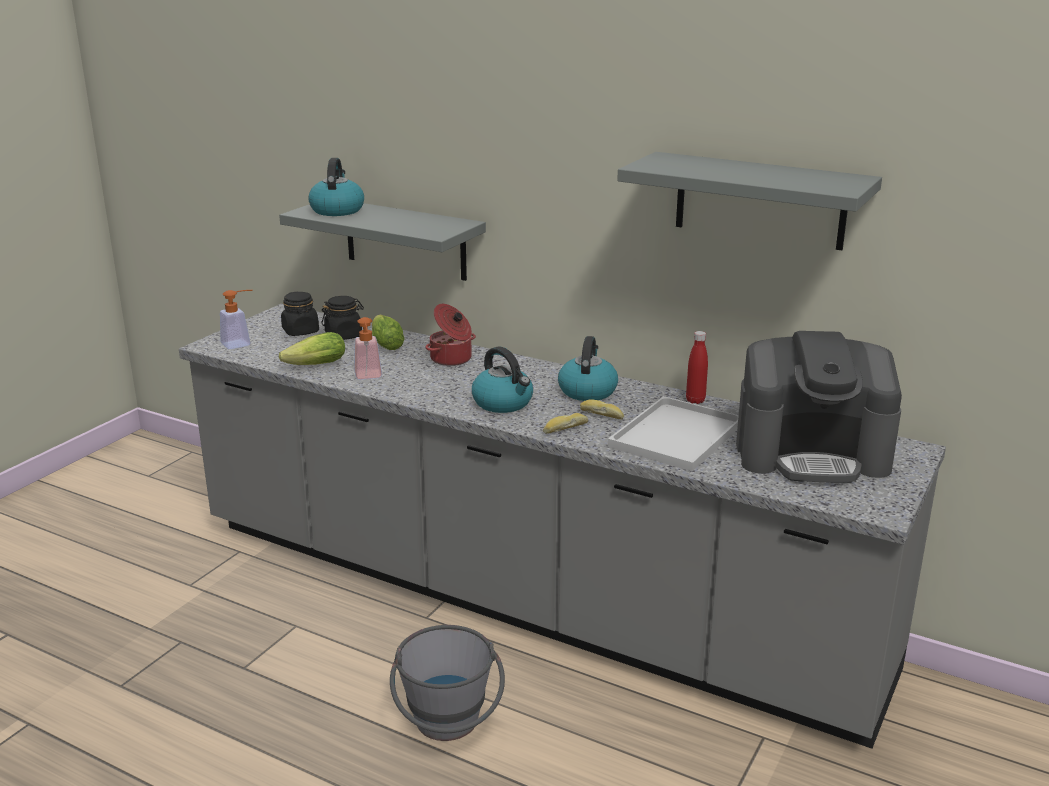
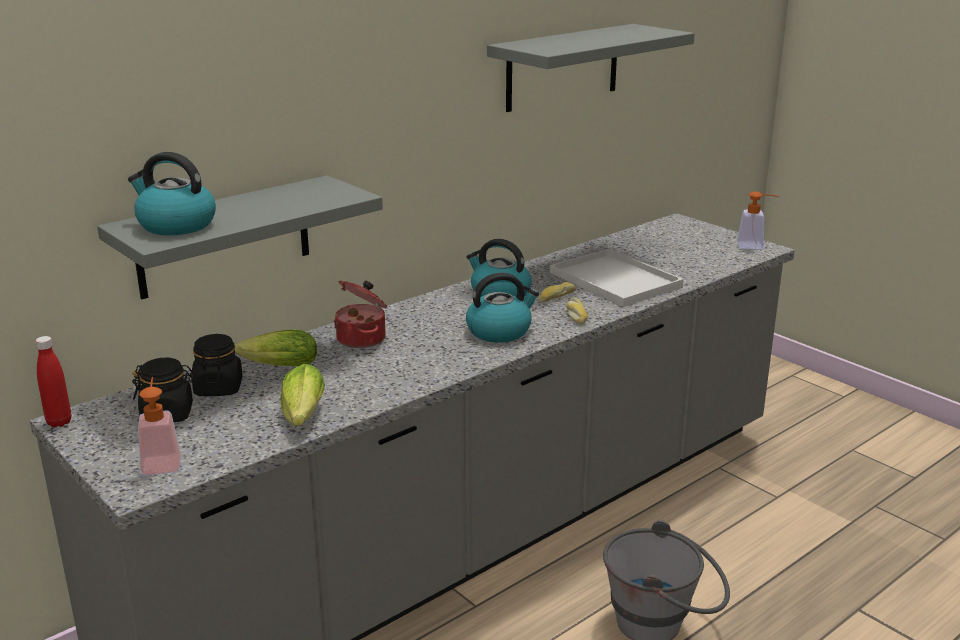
camera: 70 degrees left, 0 degrees up
soap dispenser [354,317,382,380] -> soap dispenser moved to [737,191,780,250]
red bottle [686,331,708,404] -> red bottle moved to [35,336,71,427]
coffee machine [736,331,902,483] -> none

